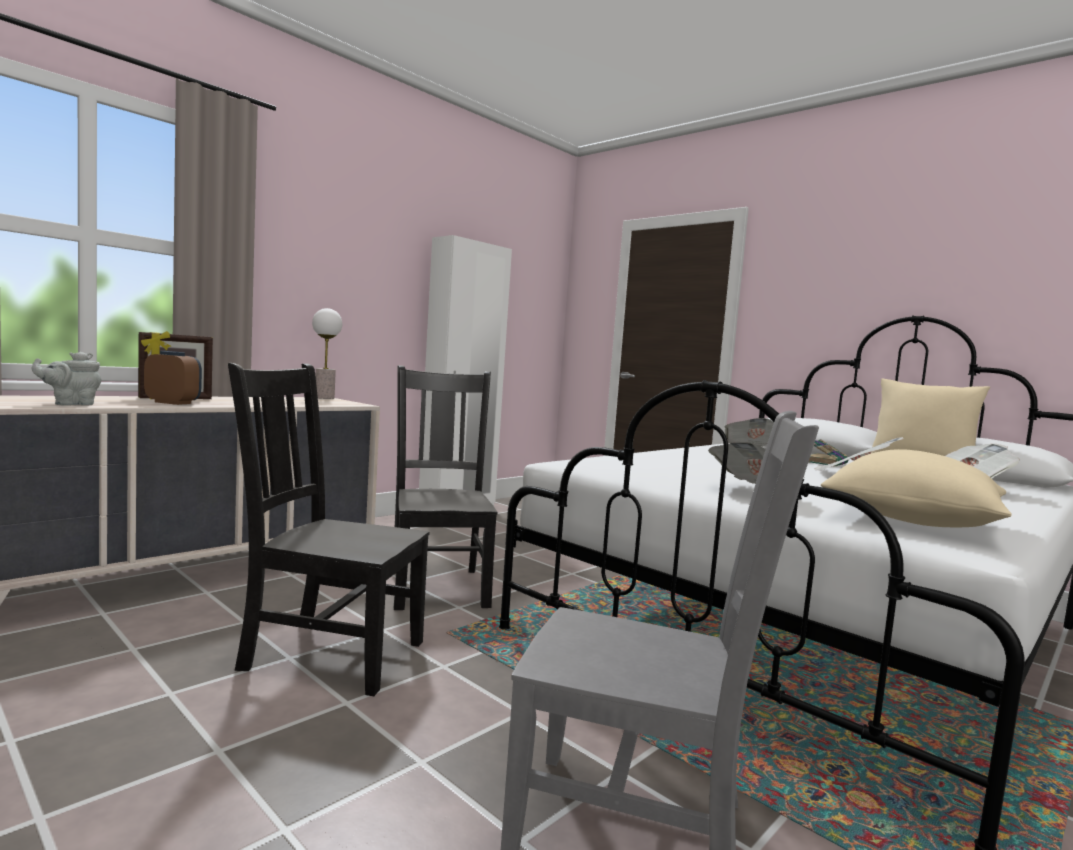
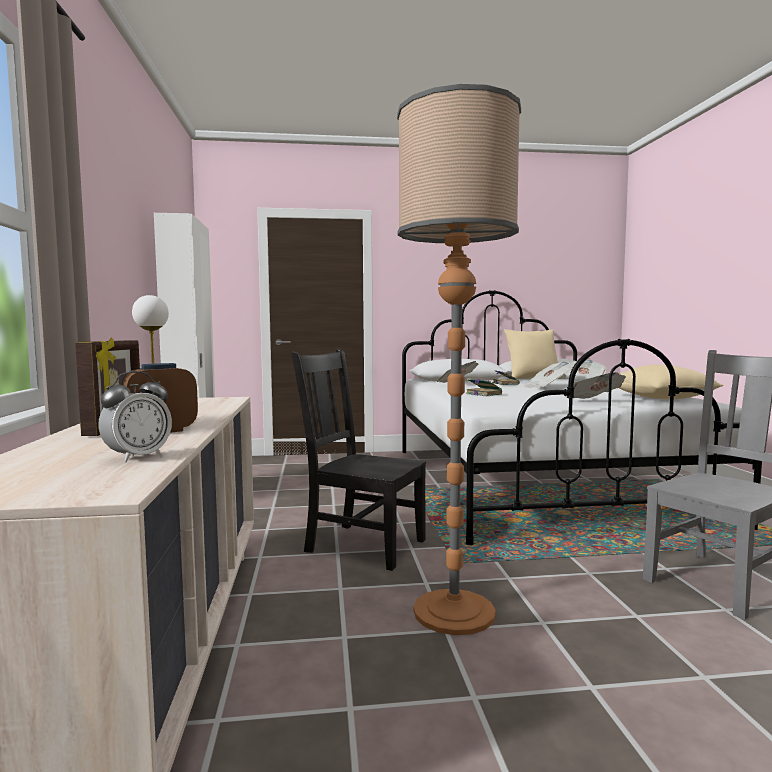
camera: 50 degrees left, 0 degrees up
grey teapot [32,351,101,406] -> alarm clock [98,371,172,462]
black chair [228,363,430,696] -> floor lamp [397,84,521,635]
none -> book [466,379,502,397]

